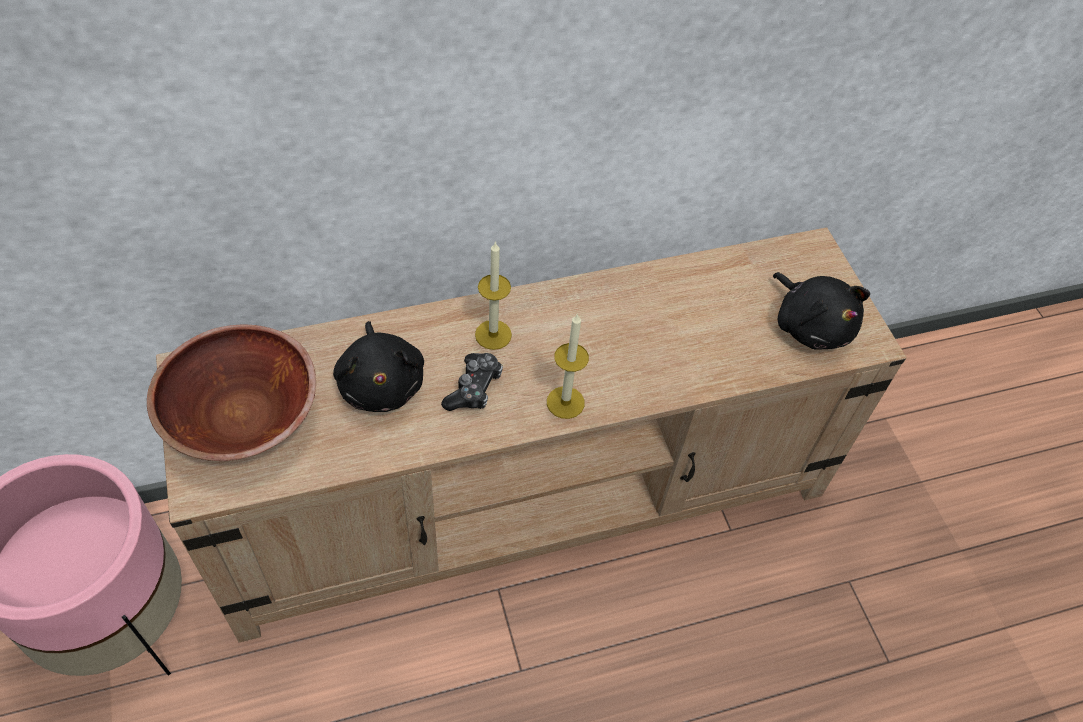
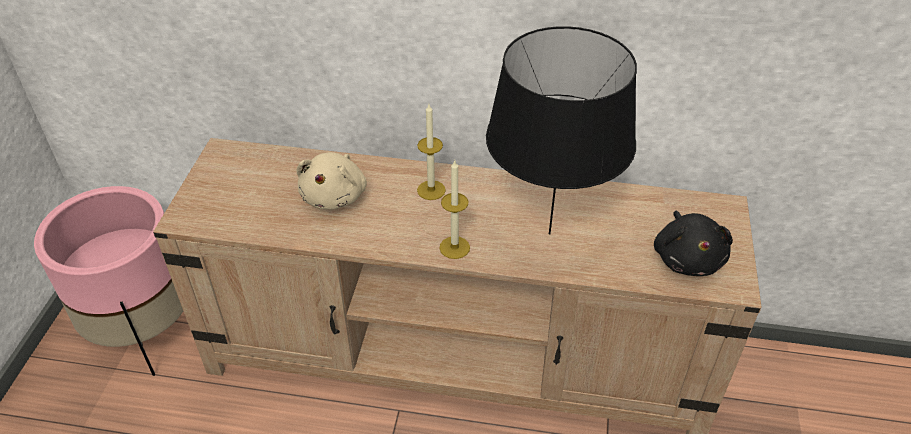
camera: 30 degrees right, 10 degrees down
brown bowl [147,325,316,461] -> none
black plush toy [333,321,424,412] -> beige plush toy [297,152,367,210]
game controller [441,353,503,411] -> none
none -> black table lamp [486,26,637,235]

